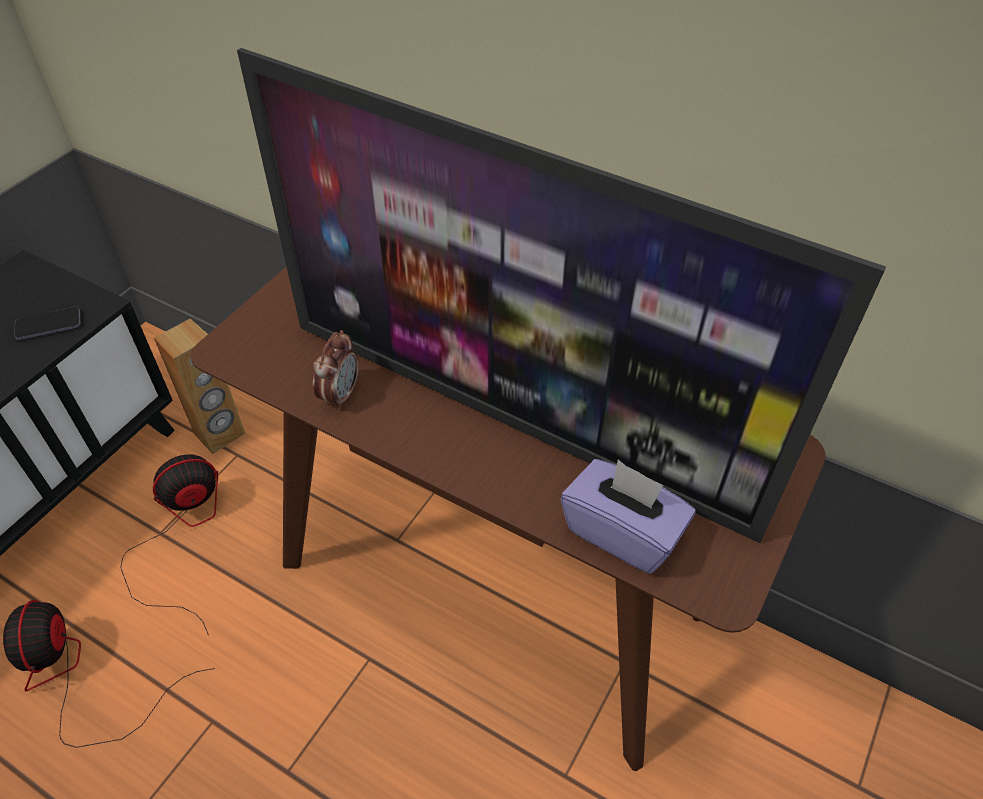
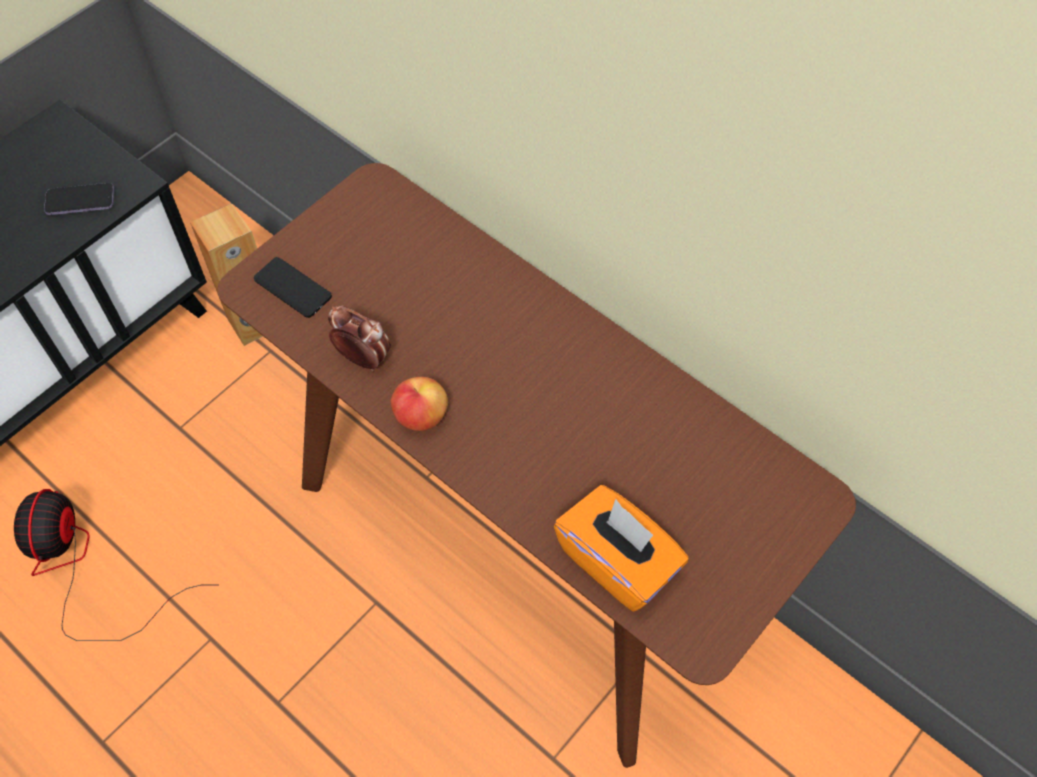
camera: 10 degrees right, 10 degrees up
fan [120,454,218,635] -> none
television [237,48,886,543] -> none
alarm clock [313,330,358,410] -> alarm clock turned 90 degrees counterclockwise [328,305,391,372]
purple tissue box [561,459,696,574] -> orange tissue box [554,485,688,612]
none -> phone [254,257,332,318]
none -> apple [390,377,448,431]

